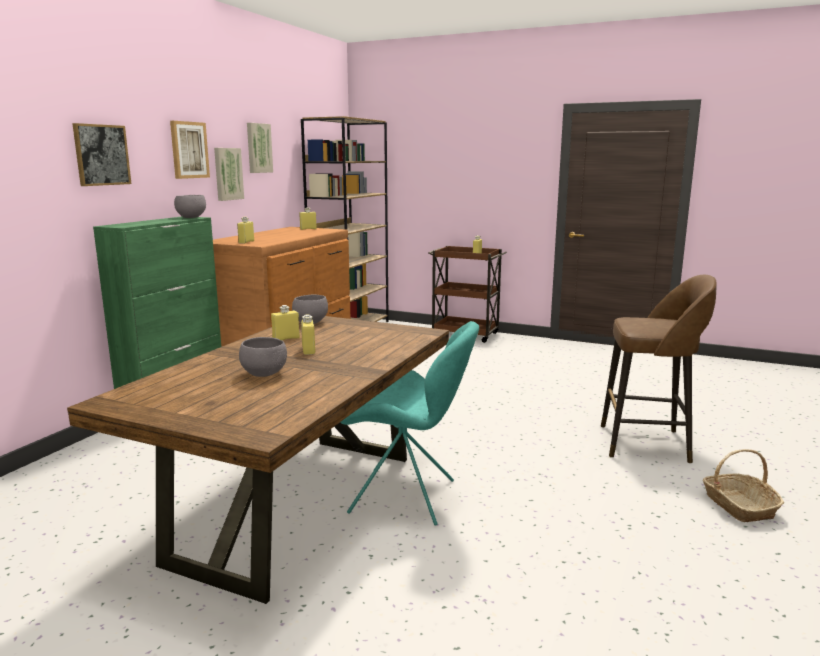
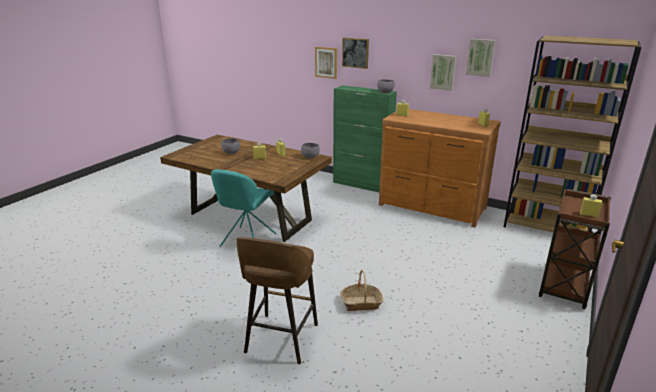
camera: 95 degrees right, 10 degrees up
picture [170,121,210,179] -> picture moved to [315,47,337,79]
basket [703,449,784,522] -> basket moved to [340,270,384,311]

